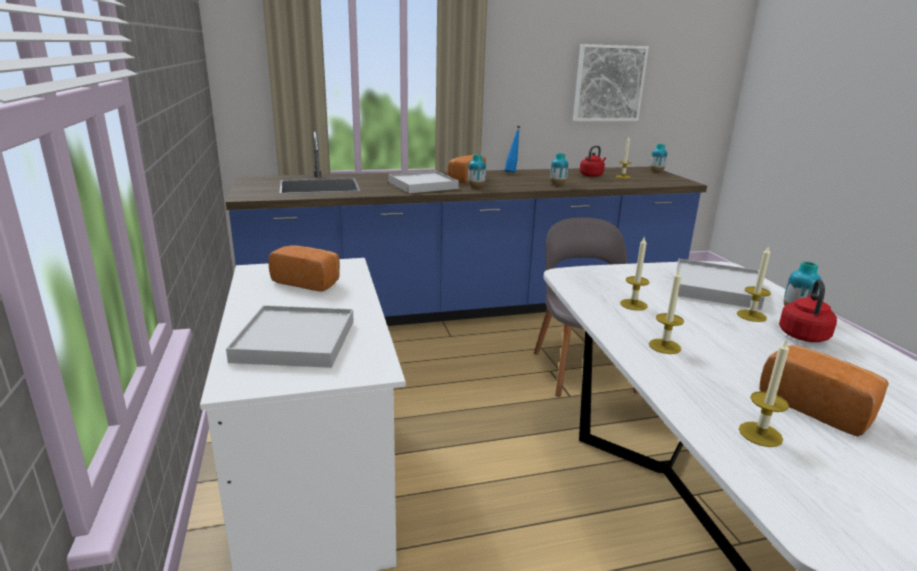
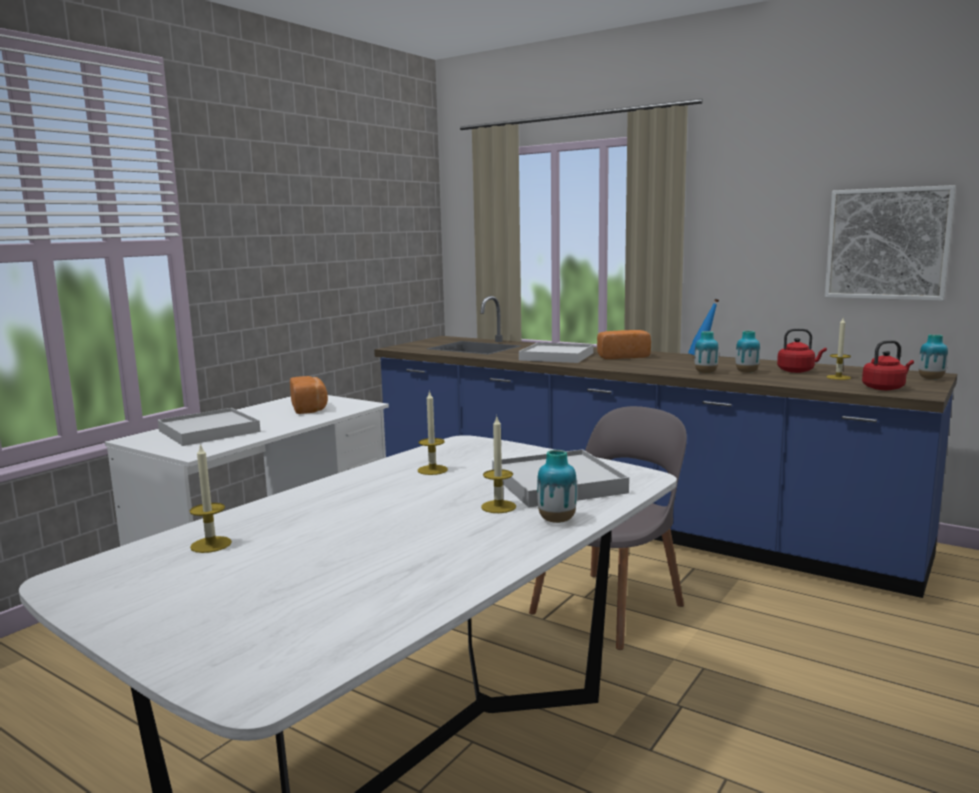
camera: 50 degrees right, 10 degrees down
vase [468,154,486,187] -> vase moved to [736,331,760,373]
candle [649,270,684,354] -> none
bread [760,345,889,436] -> none
red kettle [779,279,837,342] -> red kettle moved to [862,340,914,390]

